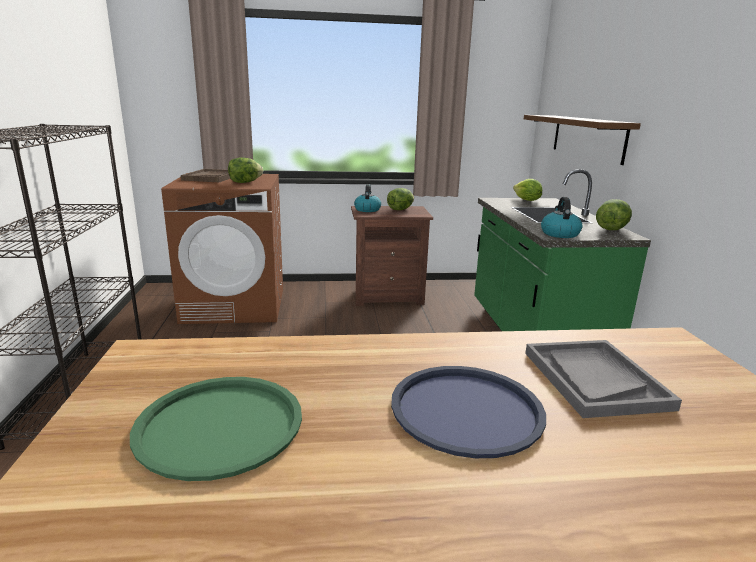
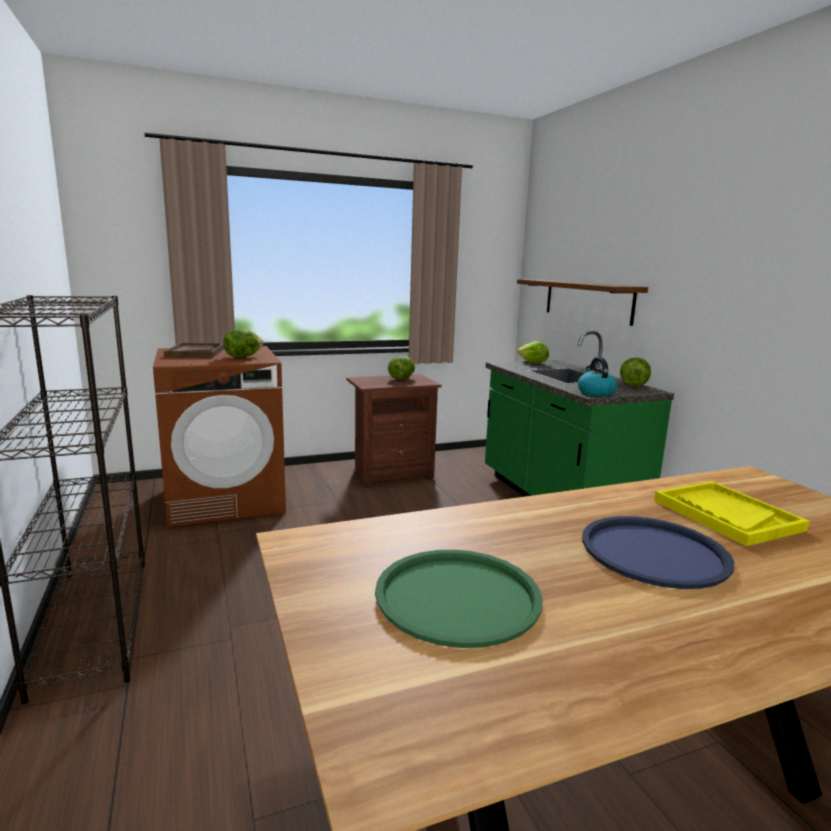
camera: 15 degrees left, 5 degrees down
kettle [354,184,381,212] -> none
grey tray [525,340,682,418] -> yellow tray [654,481,810,546]

